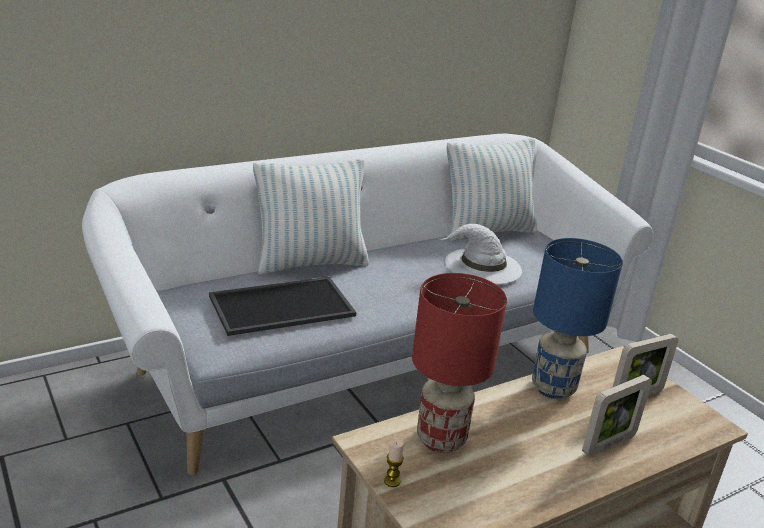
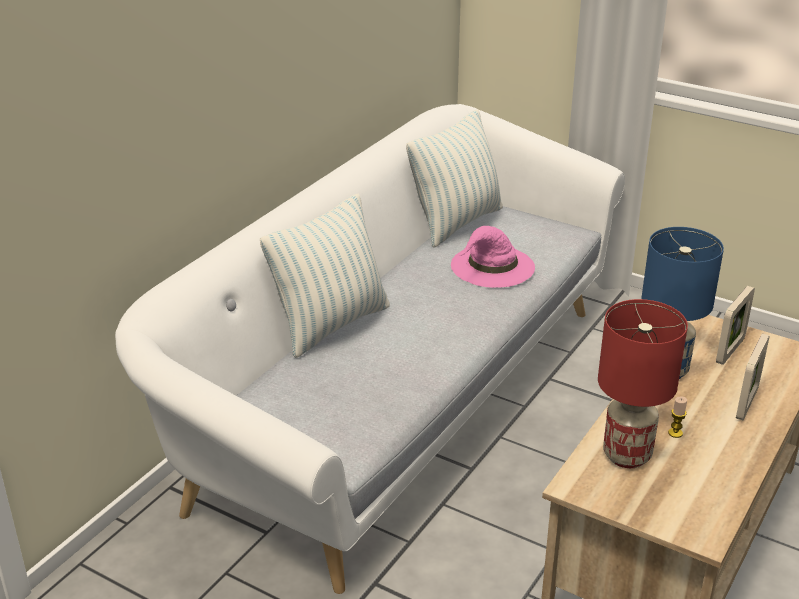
camera: 25 degrees left, 5 degrees up
tray [209,277,356,336] -> none
candle [384,439,404,487] -> candle moved to [668,396,687,438]
white hat [439,224,522,284] -> pink hat [451,226,535,288]

